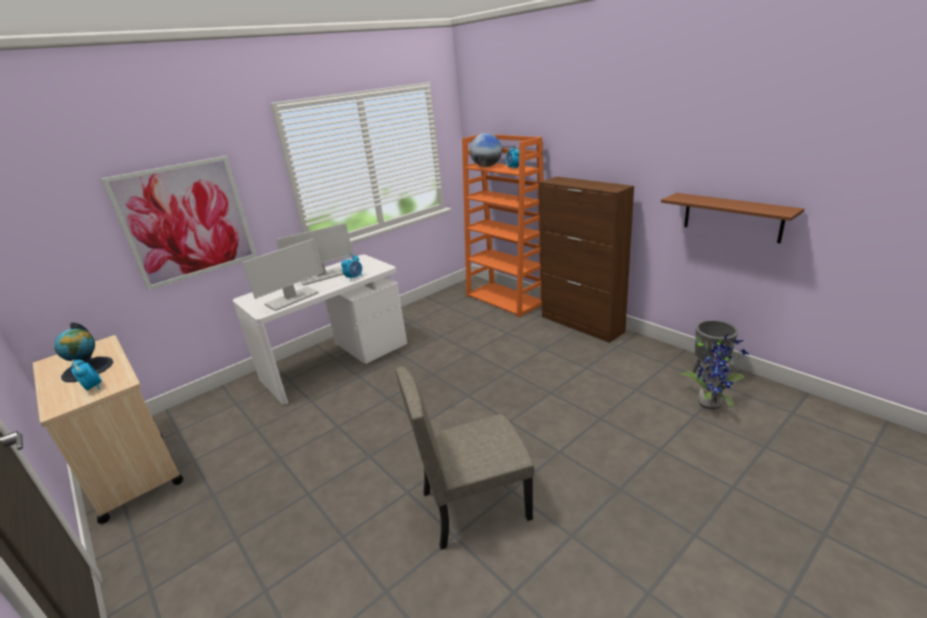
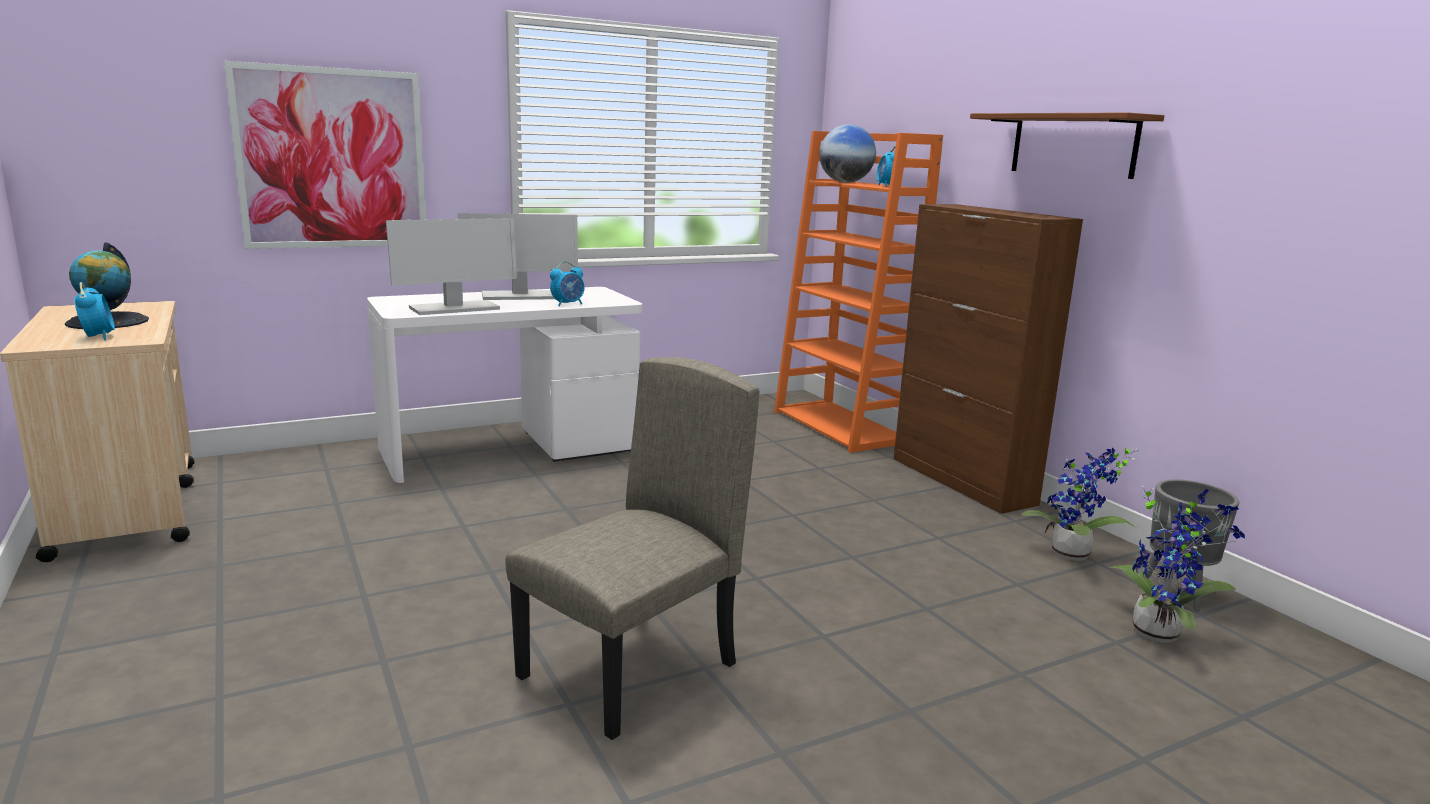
camera: 10 degrees right, 10 degrees down
beige chair [395,367,534,550] -> beige chair turned 135 degrees clockwise [506,357,760,740]
brown shelf [661,193,804,243] -> brown shelf moved to [970,112,1164,179]
none -> potted plant [1021,447,1139,561]

